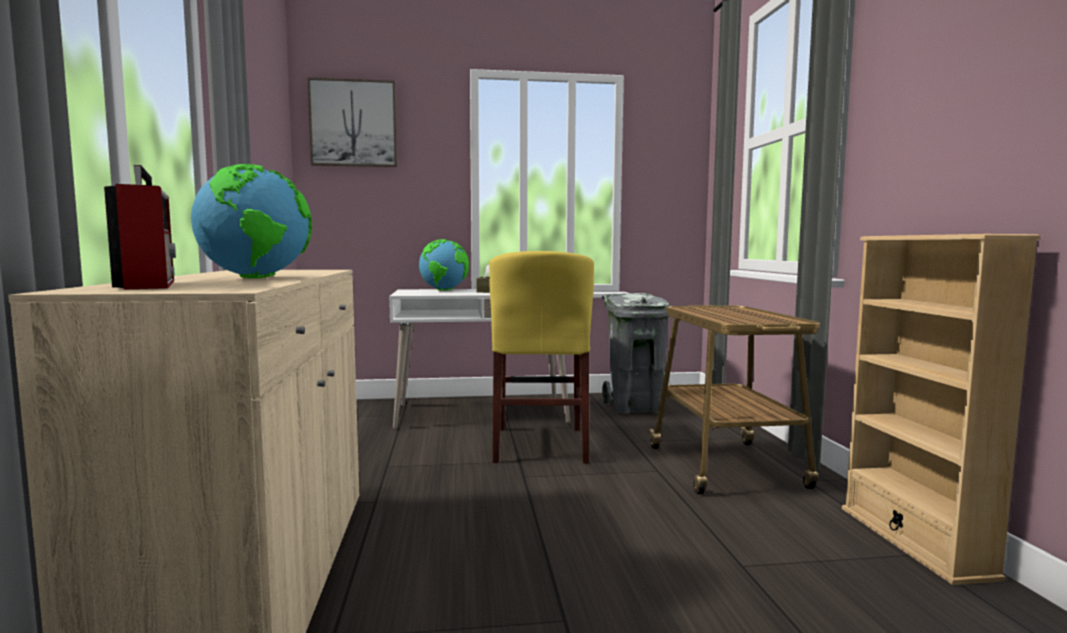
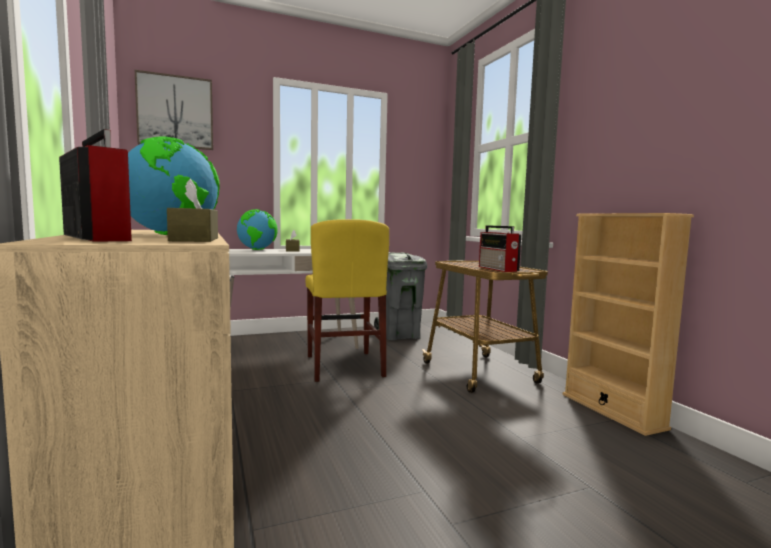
camera: 15 degrees left, 0 degrees up
none -> brown tissue box [167,179,218,242]
none -> radio [479,225,521,272]

